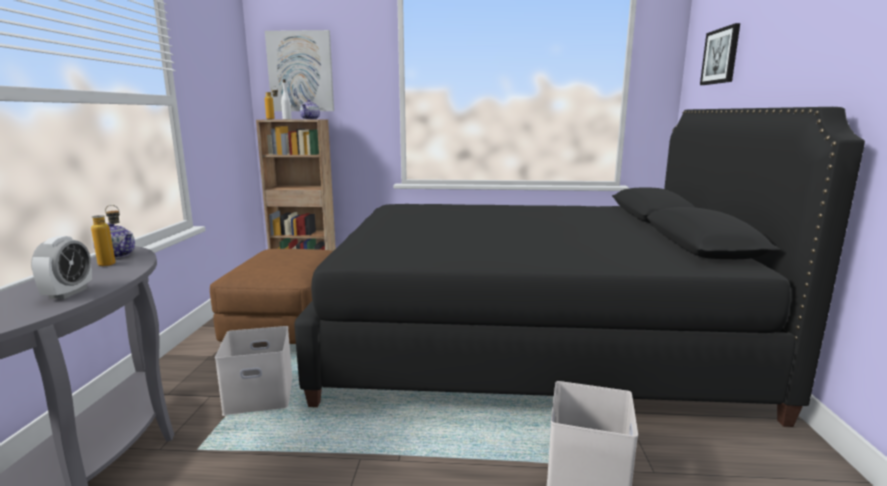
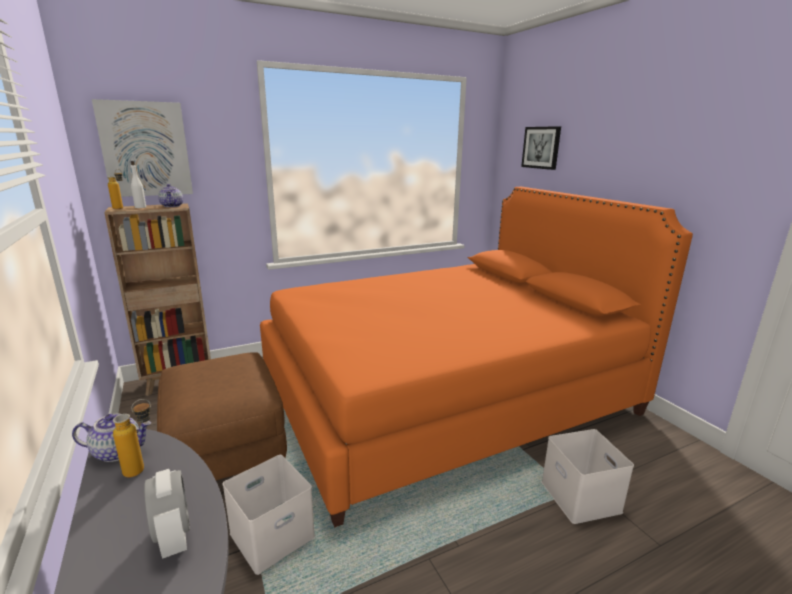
camera: 30 degrees left, 5 degrees up
black bed [294,107,865,427] -> orange bed [260,187,693,528]

